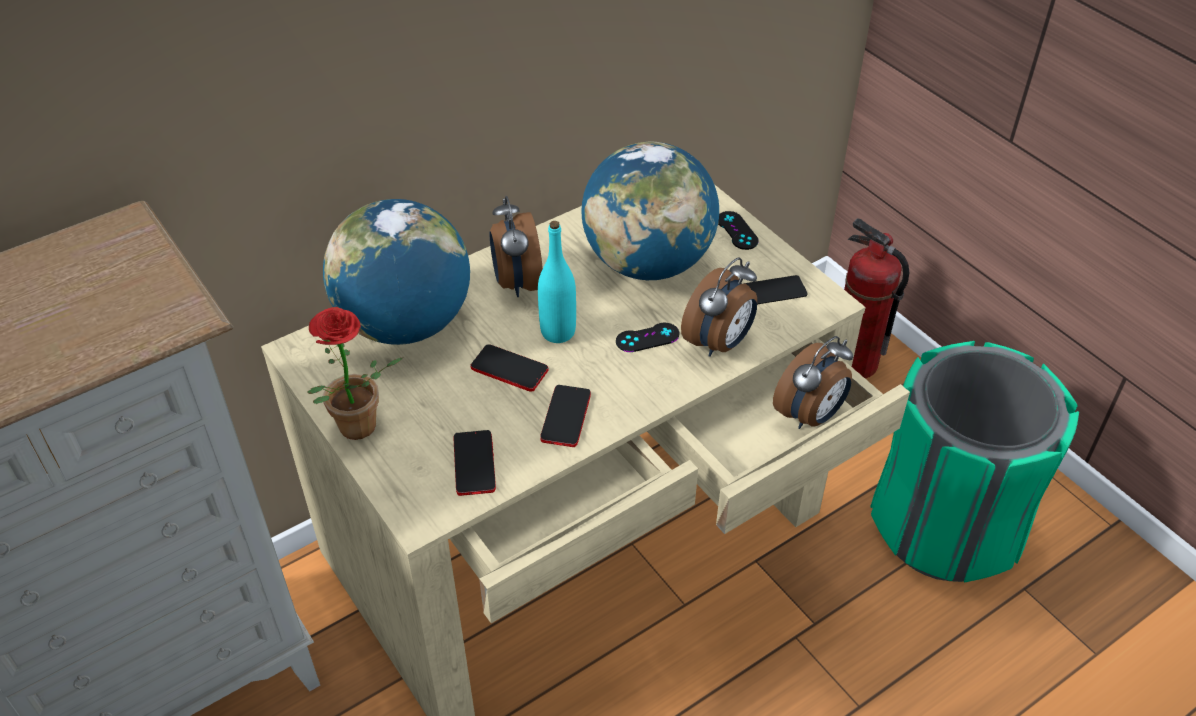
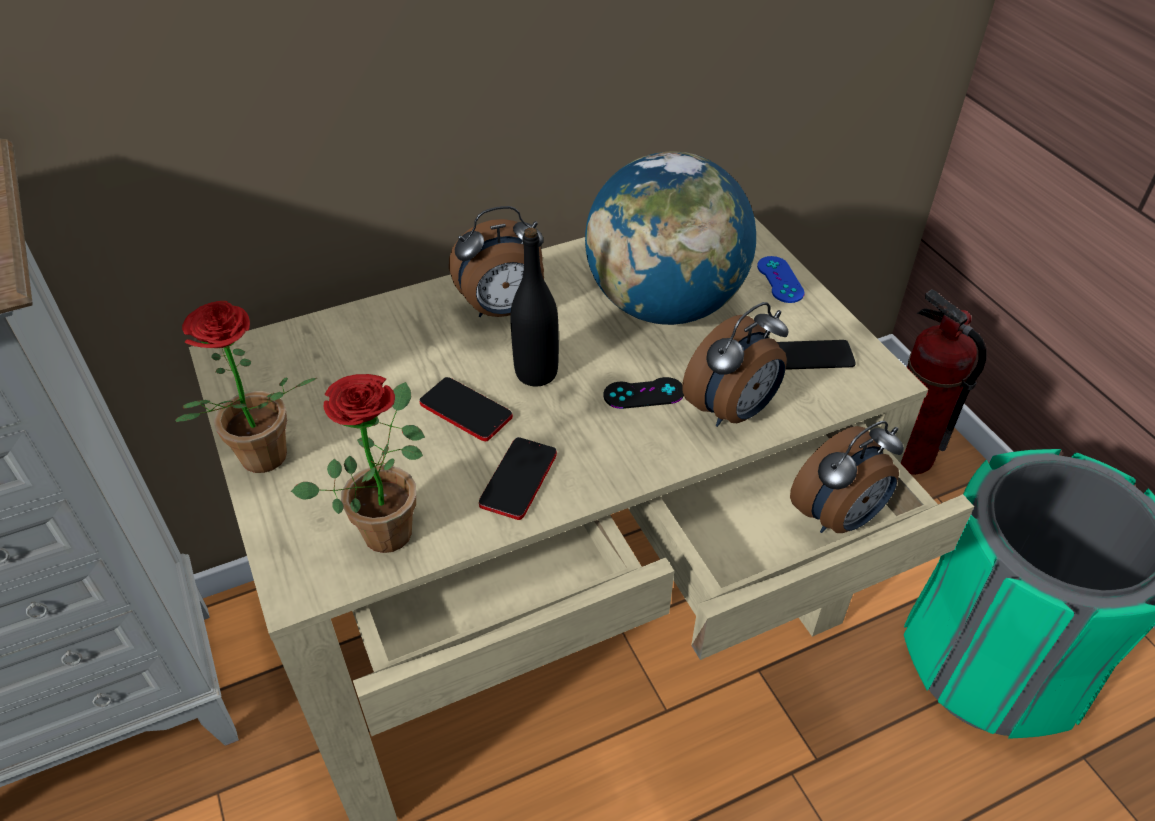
camera: 10 degrees right, 0 degrees up
globe [323,199,470,345] -> none
phone [453,430,496,496] -> potted plant [291,374,425,553]
alarm clock [489,196,543,297] -> alarm clock turned 105 degrees counterclockwise [449,206,544,317]
turquoise bottle [538,221,576,343] -> black bottle [510,228,559,386]
black game controller [718,211,759,250] -> blue game controller [757,256,805,303]

